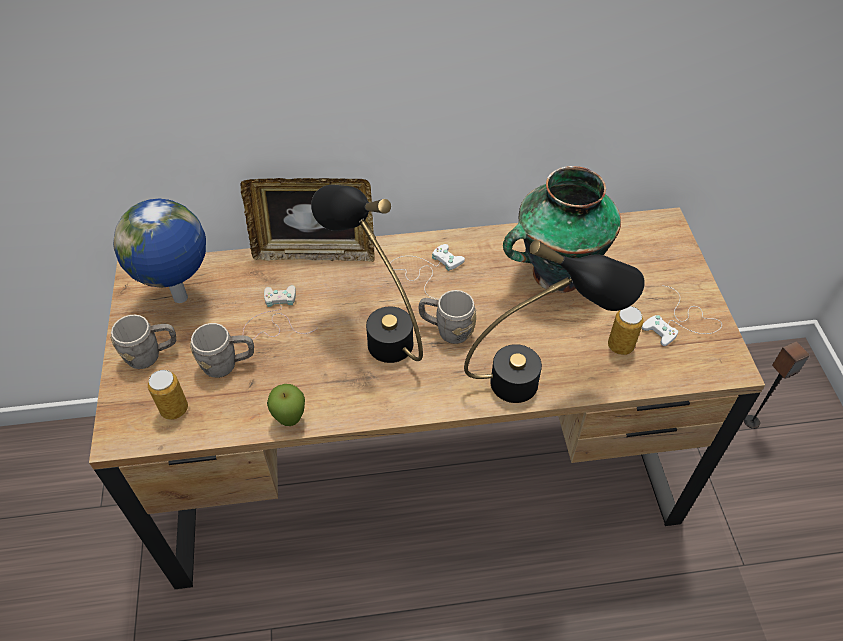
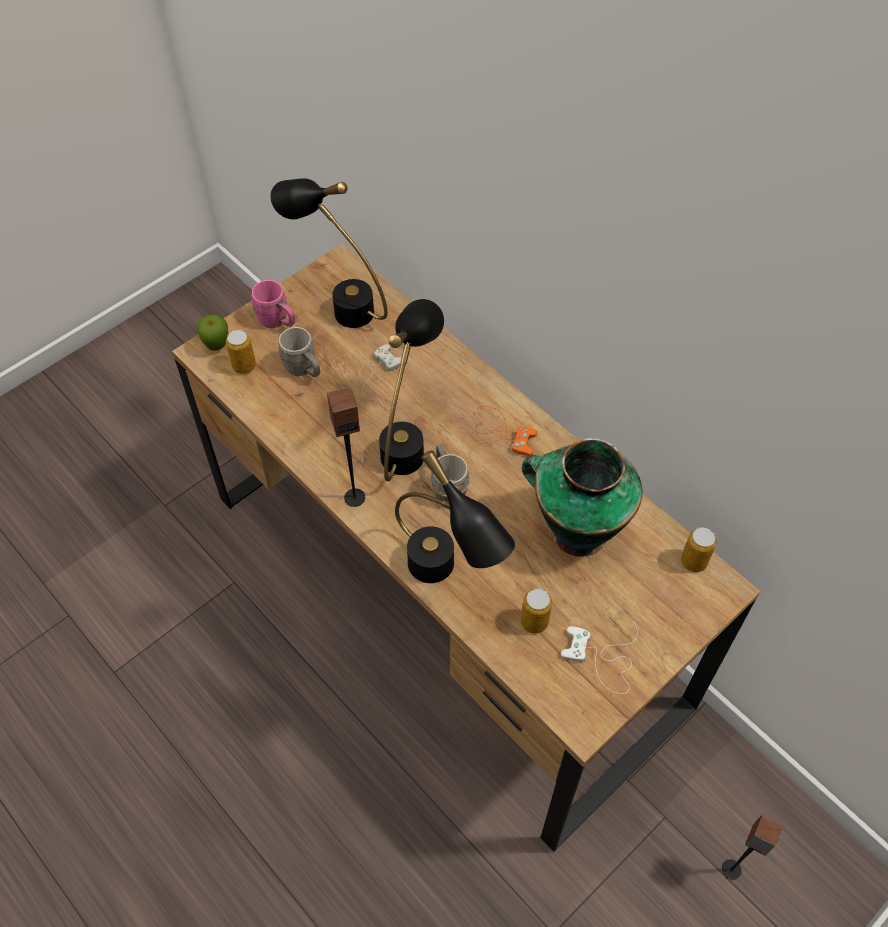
camera: 55 degrees right, 5 degrees up
grey mug [110,315,176,369] -> pink mug [252,280,295,328]
globe [113,199,206,303] -> black table lamp [270,178,388,328]
picture frame [241,178,375,262] -> none
apple [267,384,305,426] -> apple moved to [197,314,228,351]
white game controller [391,244,465,299] -> orange game controller [470,406,537,462]
none -> speaker [327,387,365,507]
none -> can [681,527,717,572]

